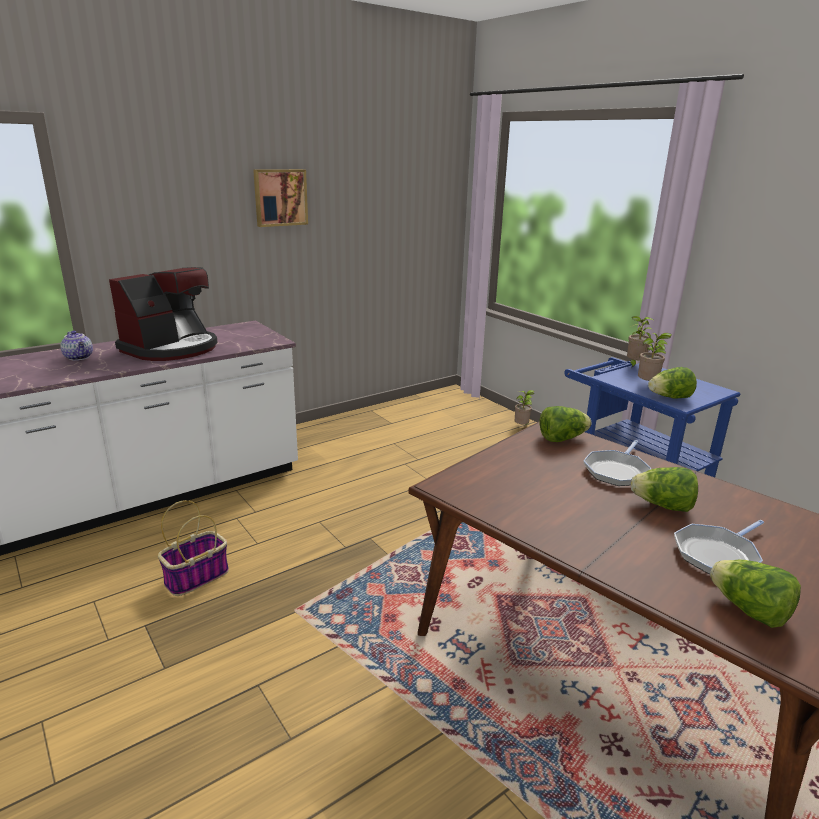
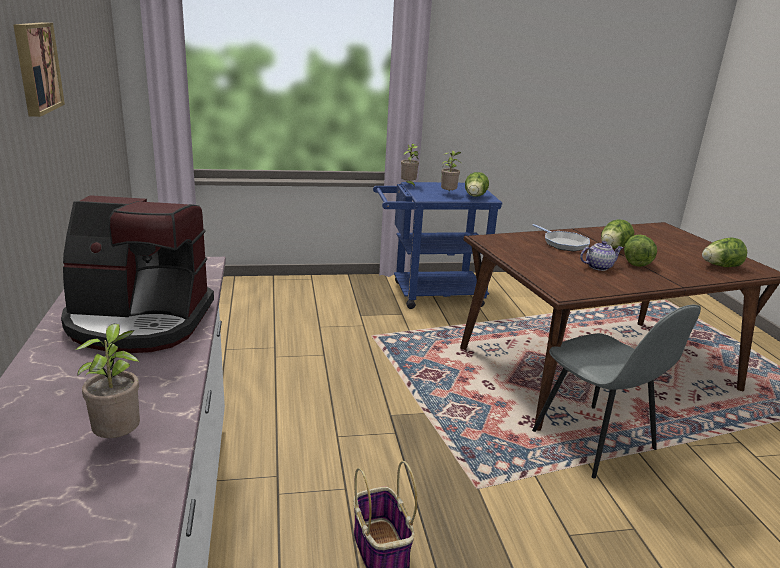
camera: 65 degrees left, 0 degrees up
teapot [60,331,93,361] -> teapot moved to [580,241,623,271]
coffee machine [109,267,218,361] -> coffee machine turned 120 degrees clockwise [61,195,214,353]
potted plant [515,390,535,425] -> potted plant moved to [75,324,140,438]
lettuce [540,406,592,442] -> lettuce moved to [624,234,657,267]
frying pan [674,520,764,574] -> none
none -> grey chair [532,305,701,479]

